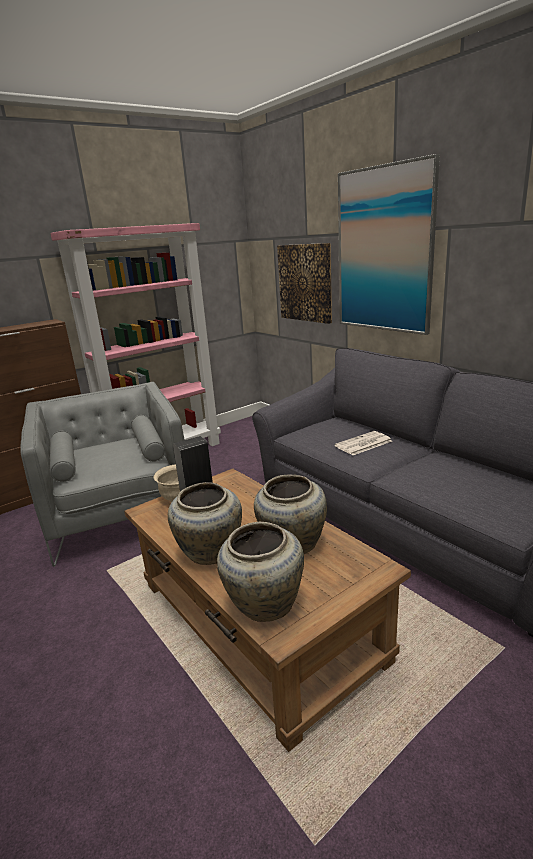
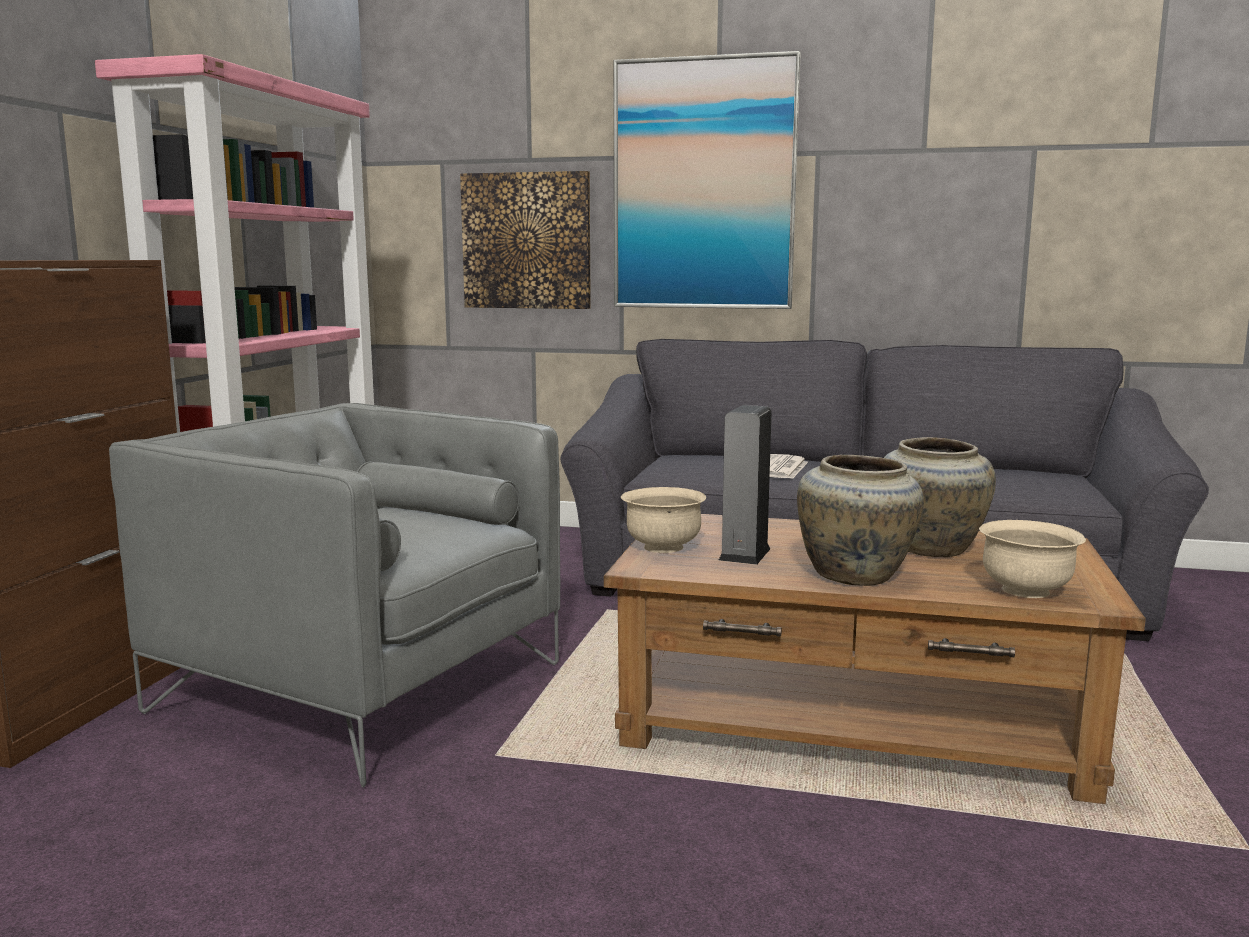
camera: 40 degrees left, 10 degrees down
beige vase [217,522,304,622] -> beige bowl [979,520,1086,598]

